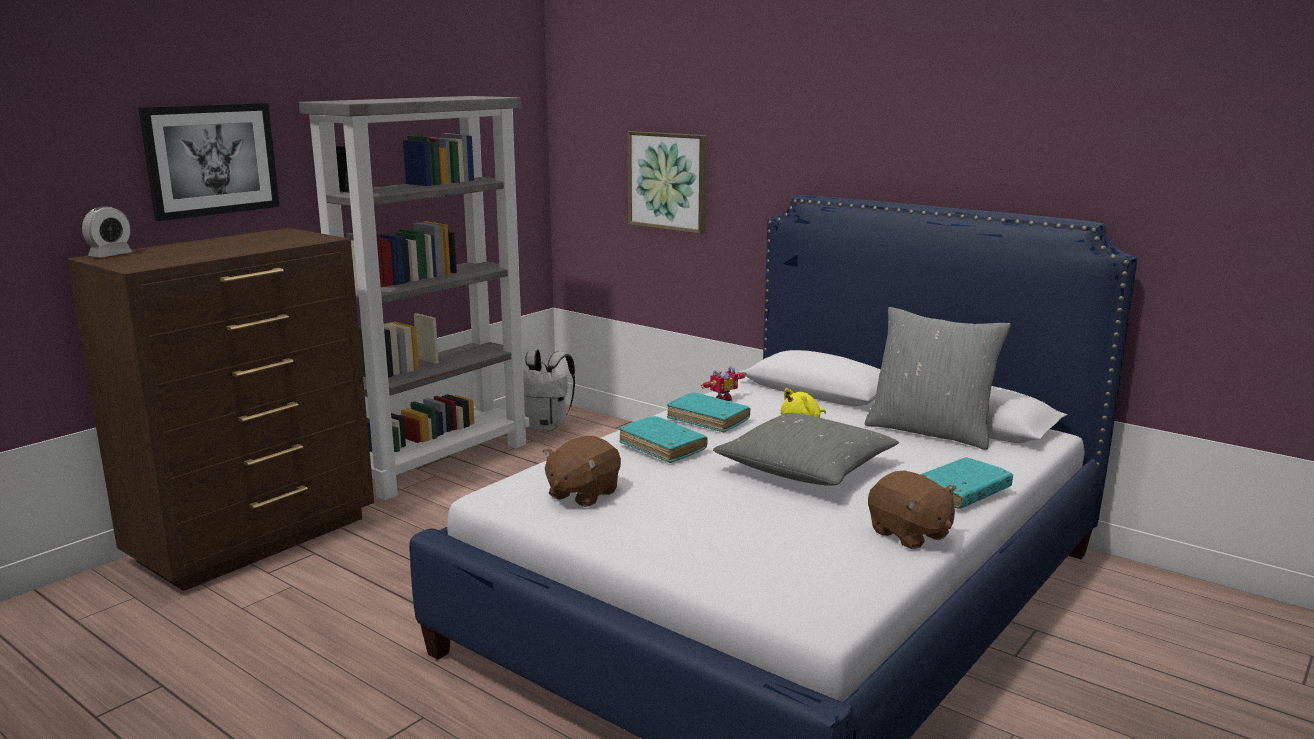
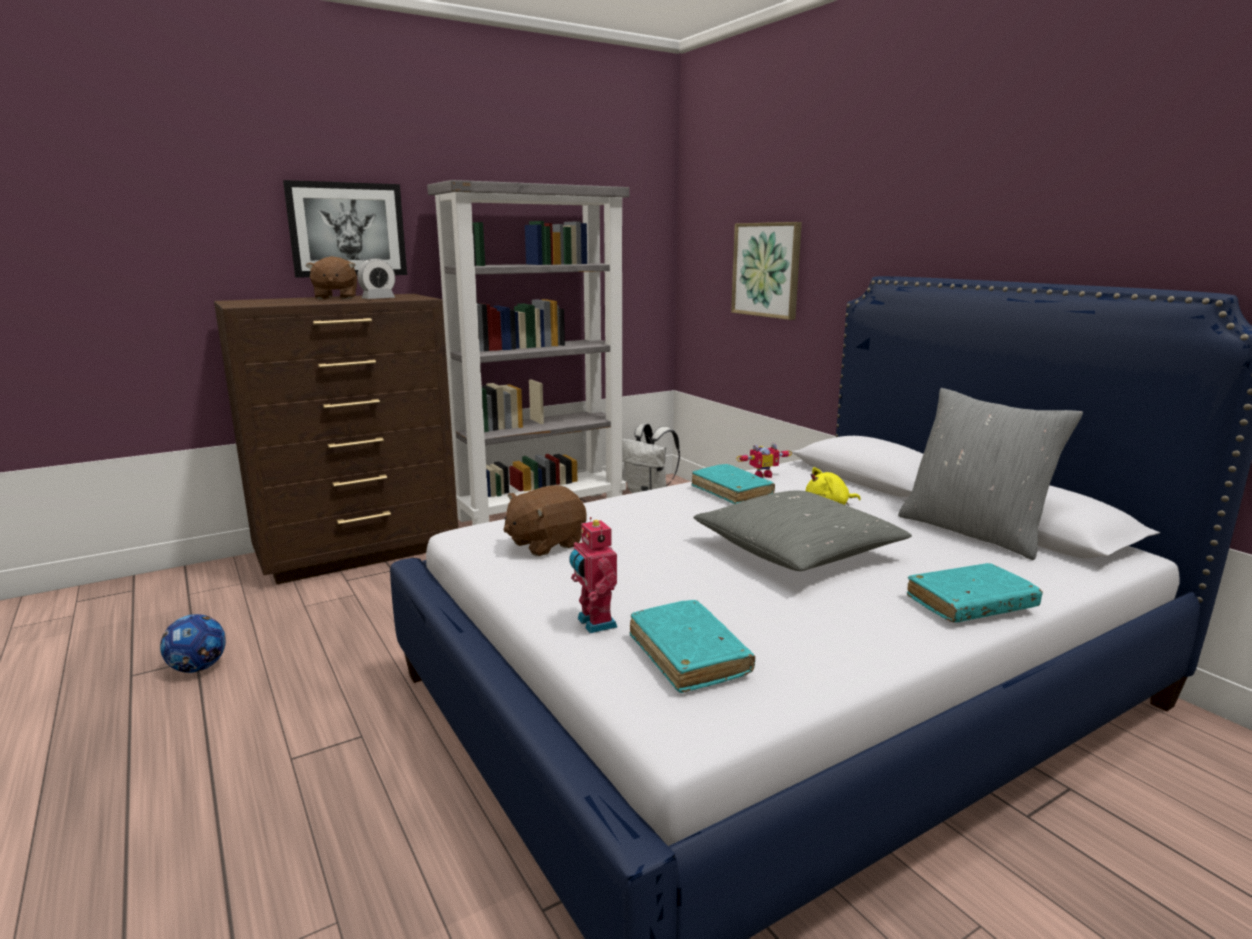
camera: 20 degrees right, 0 degrees up
alarm clock [82,206,133,257] -> alarm clock moved to [357,258,395,299]
turquoise book [619,416,708,463] -> turquoise book moved to [630,600,755,693]
brown plush toy [868,471,957,549] -> brown plush toy moved to [305,256,357,300]
none -> football [160,614,226,673]
none -> toy robot [569,517,617,633]

